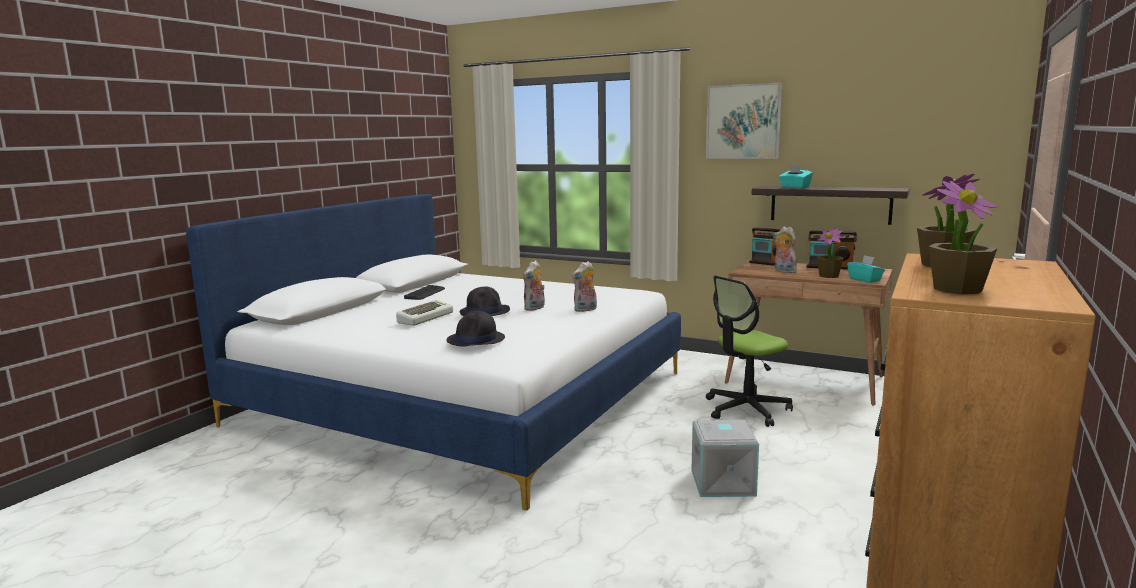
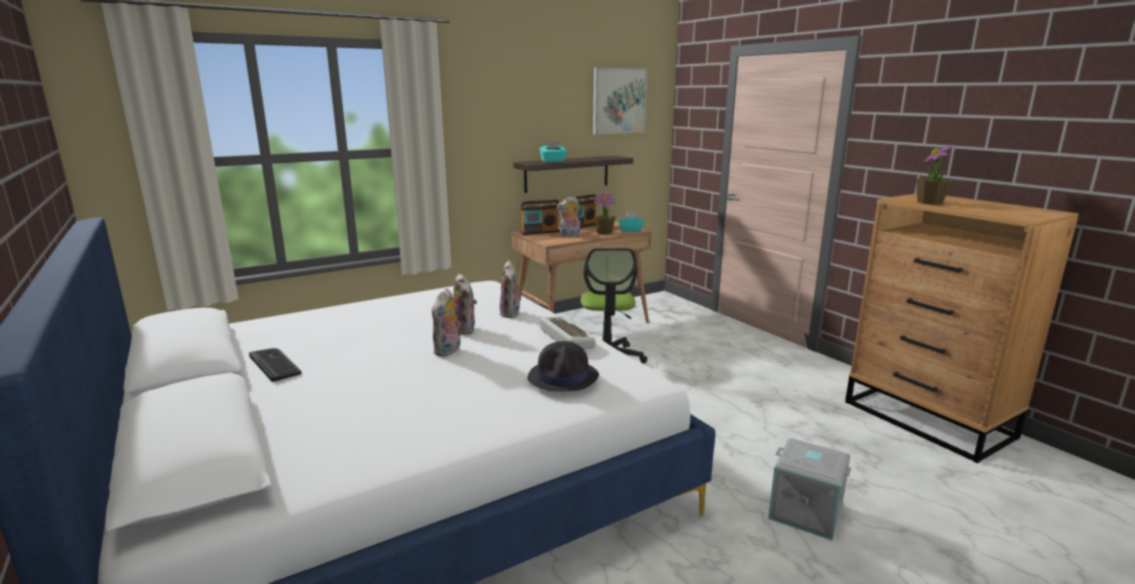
camera: 60 degrees left, 5 degrees up
keyboard [396,300,453,326] -> keyboard moved to [540,317,596,350]
black hat [460,287,510,316] -> plush toy [432,288,461,357]
grey storage box [691,419,759,497] -> grey storage box moved to [768,438,851,540]
picture [706,83,782,159] -> picture moved to [593,67,647,134]
potted plant [929,181,998,295] -> none

